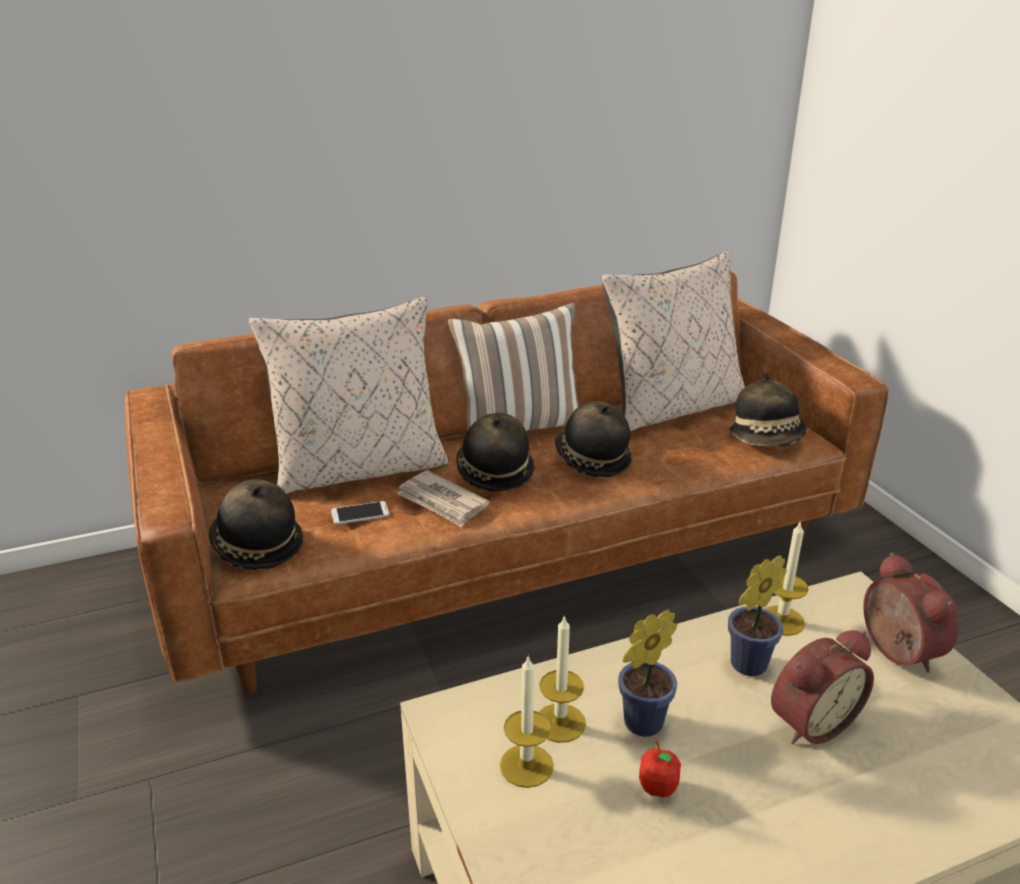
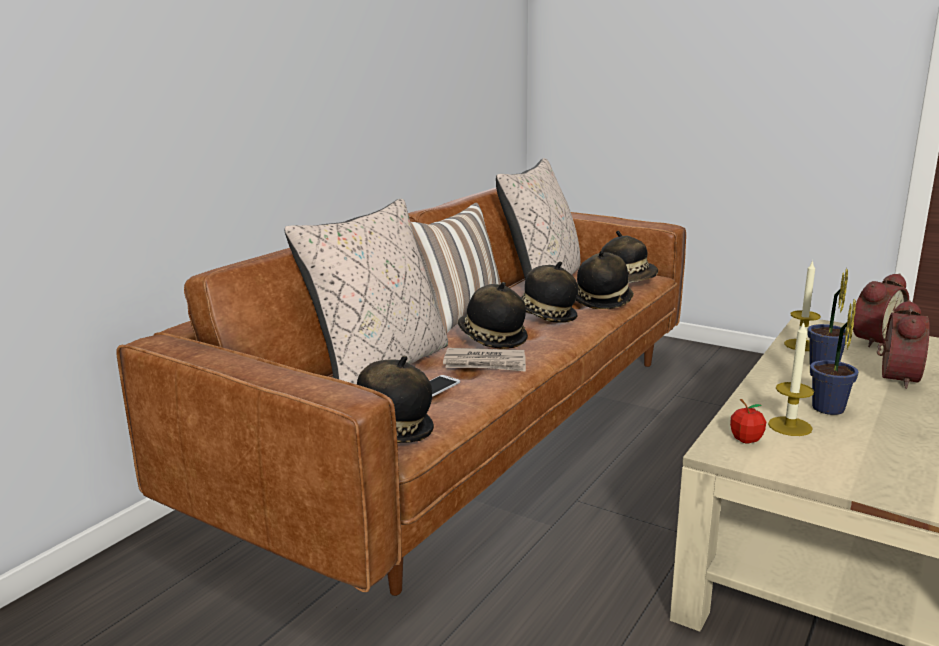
camera: 35 degrees left, 10 degrees down
candle [500,655,554,788] -> none
apple [639,739,681,798] -> apple moved to [730,399,766,444]
alarm clock [863,553,958,673] -> alarm clock turned 105 degrees clockwise [853,273,909,347]
none -> hat [576,250,634,309]

